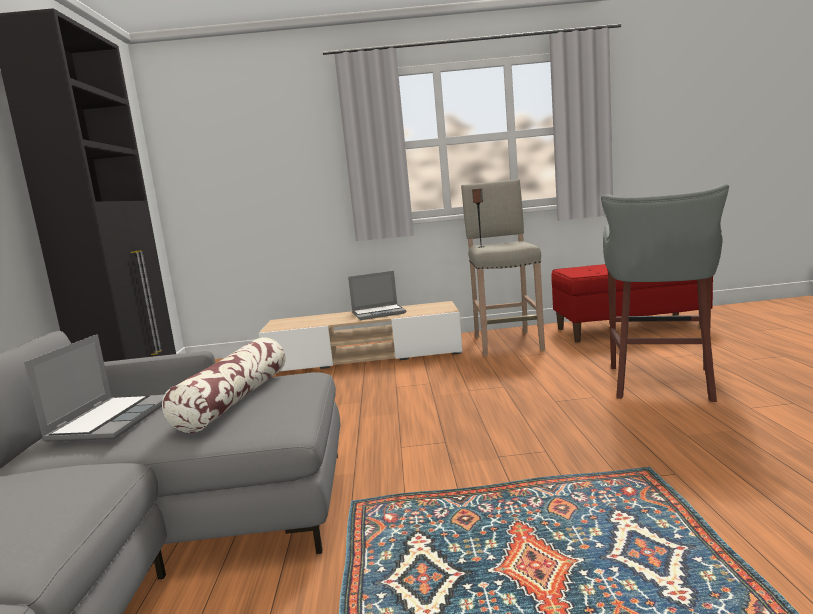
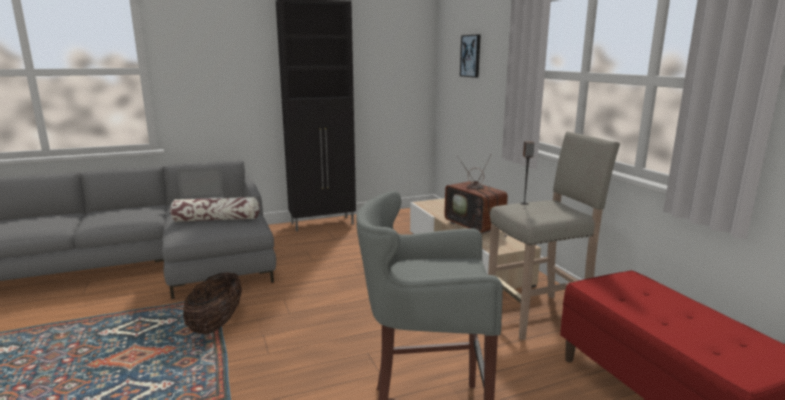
camera: 70 degrees right, 5 degrees up
laptop [348,271,406,320] -> television [444,154,508,237]
none -> basket [183,272,242,334]
none -> picture [460,34,481,78]

